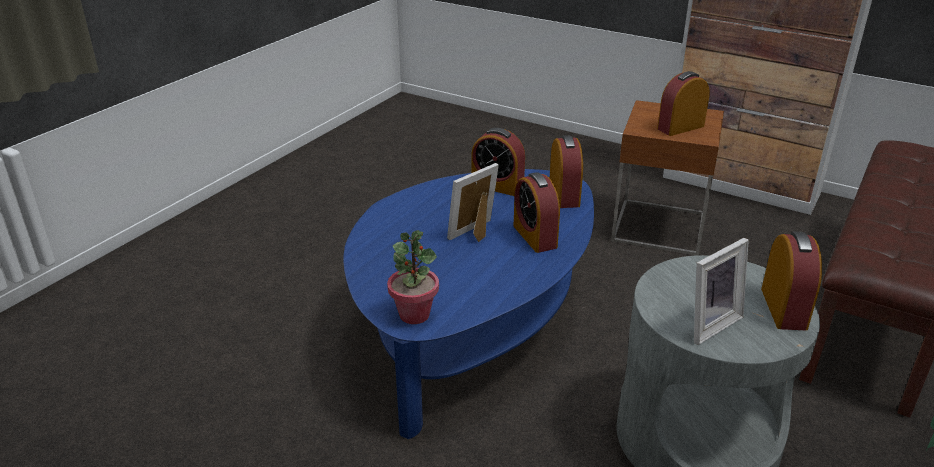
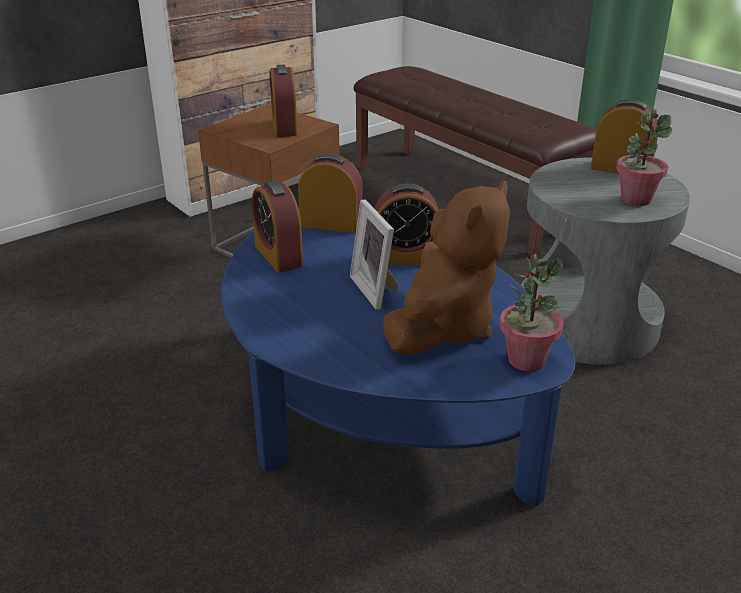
camera: 70 degrees left, 0 degrees up
alarm clock [471,128,525,196] -> alarm clock turned 105 degrees clockwise [252,180,303,273]
picture frame [694,238,749,345] -> potted plant [616,109,672,206]
none -> brown plush toy [383,181,510,355]

